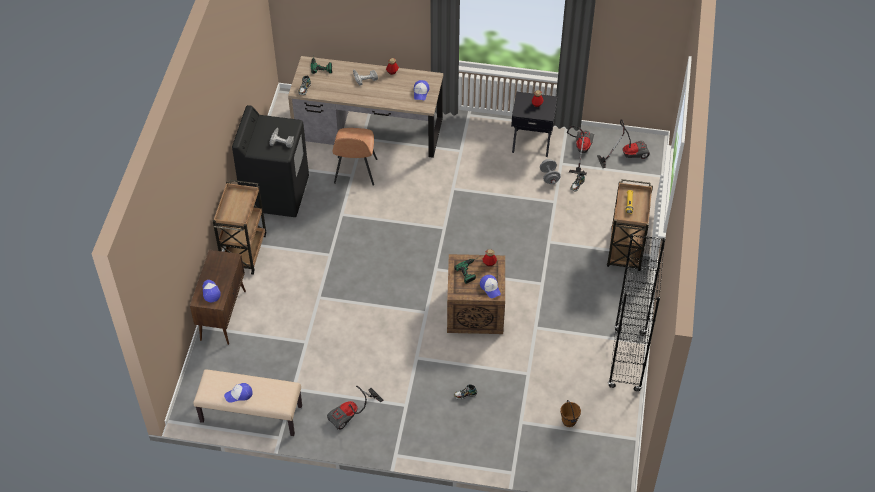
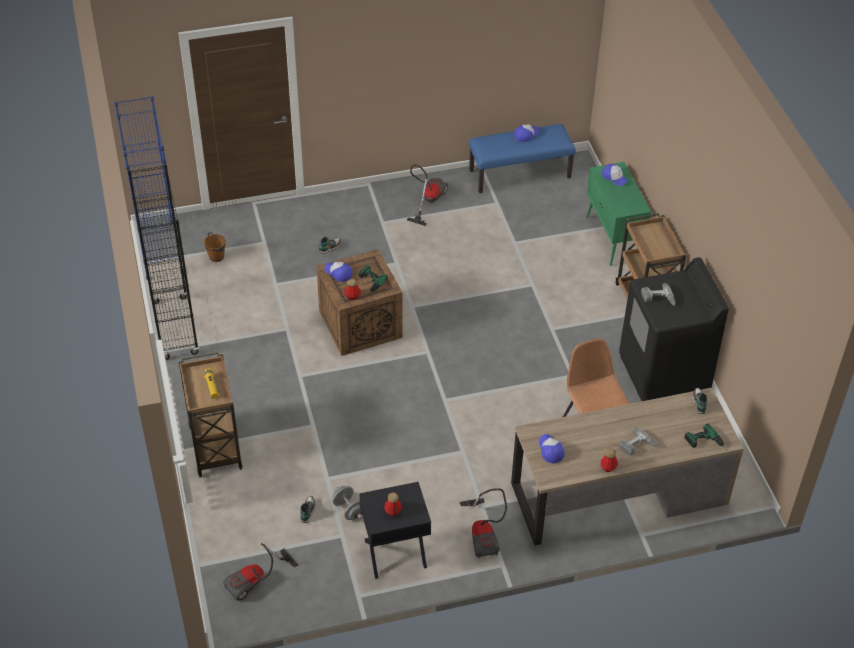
camera: 155 degrees right, 5 degrees down
brown cabinet [190,250,246,345] -> green cabinet [586,162,651,266]
beige bench [194,369,302,436] -> blue bench [469,124,576,193]
vacuum cleaner [567,126,594,175] -> vacuum cleaner moved to [460,488,507,558]
none -> blue bookcase [114,96,181,279]

